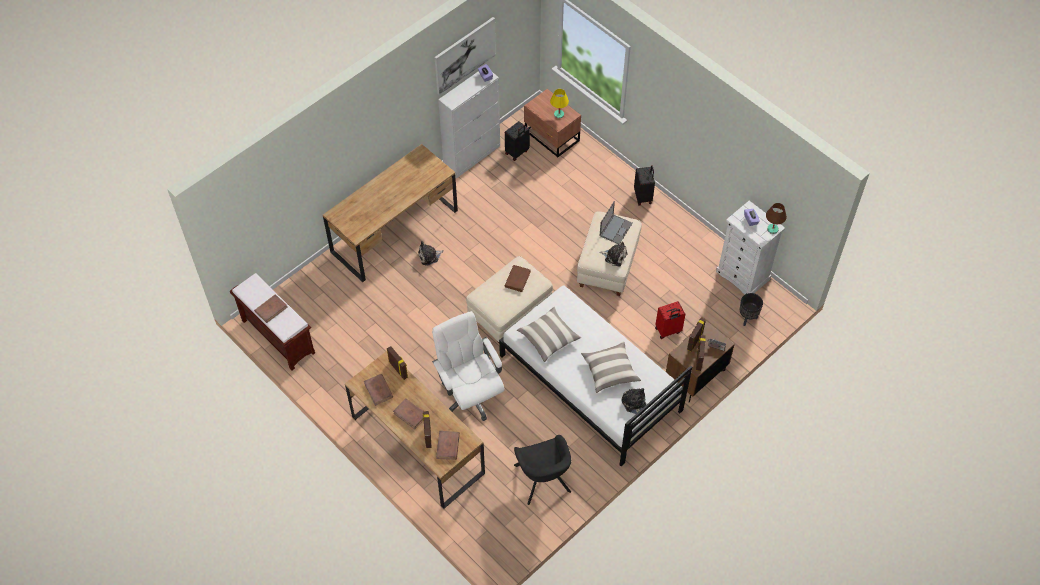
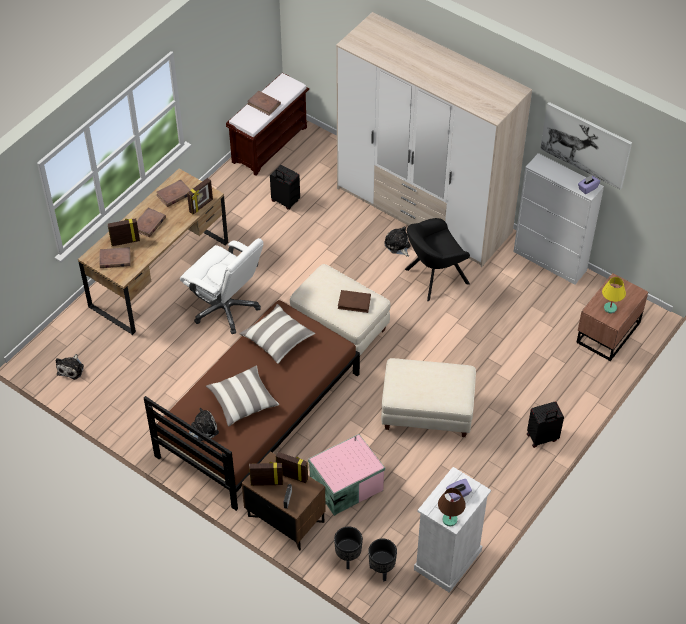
camera: 80 degrees right, 5 degrees down
brown desk [323,144,458,283] -> wardrobe [336,12,532,267]
white office chair [432,311,504,421] -> white office chair turned 75 degrees clockwise [180,238,263,334]
white bed [499,285,692,466] -> brown bed [144,300,360,511]
black suitcase [505,121,530,161] -> black suitcase moved to [270,165,300,210]
black armchair [514,435,571,505] -> black armchair moved to [405,218,470,301]
plush toy [599,241,627,267] -> plush toy moved to [56,354,84,380]
laptop [600,201,632,245] -> none
red suitcase [655,301,685,339] -> pink storage box [308,434,385,516]
none -> black planter [334,526,363,569]

